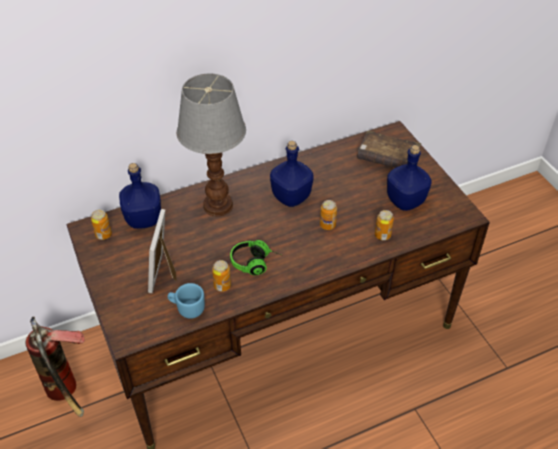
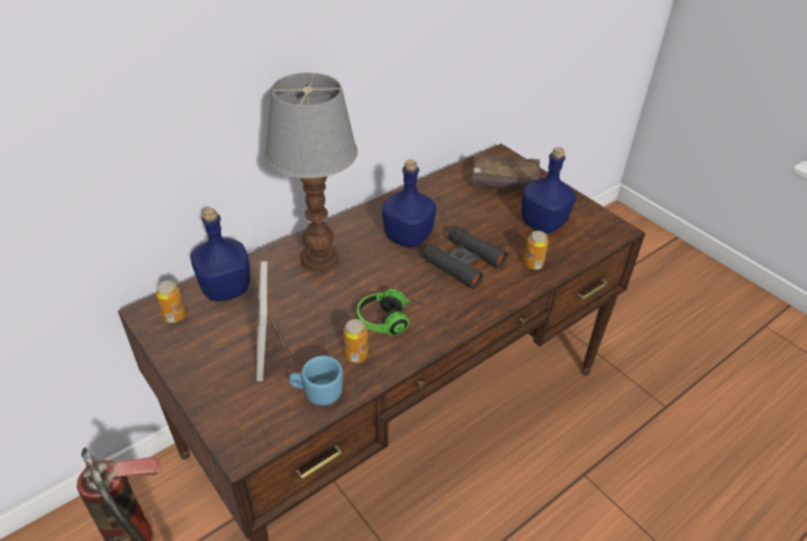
camera: 15 degrees left, 5 degrees down
can [320,200,337,230] -> black binoculars [422,226,507,289]

